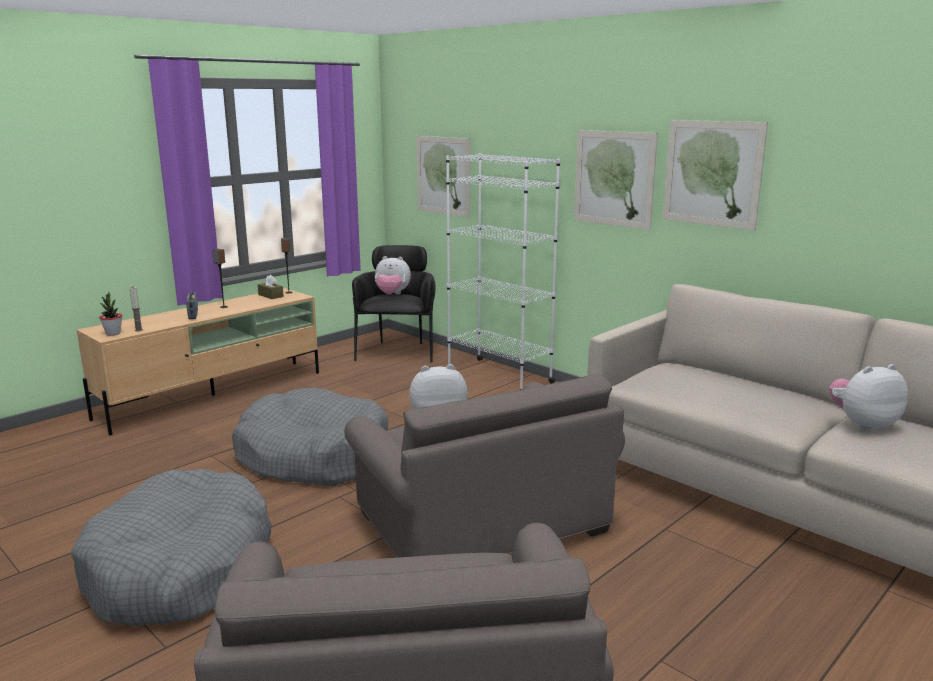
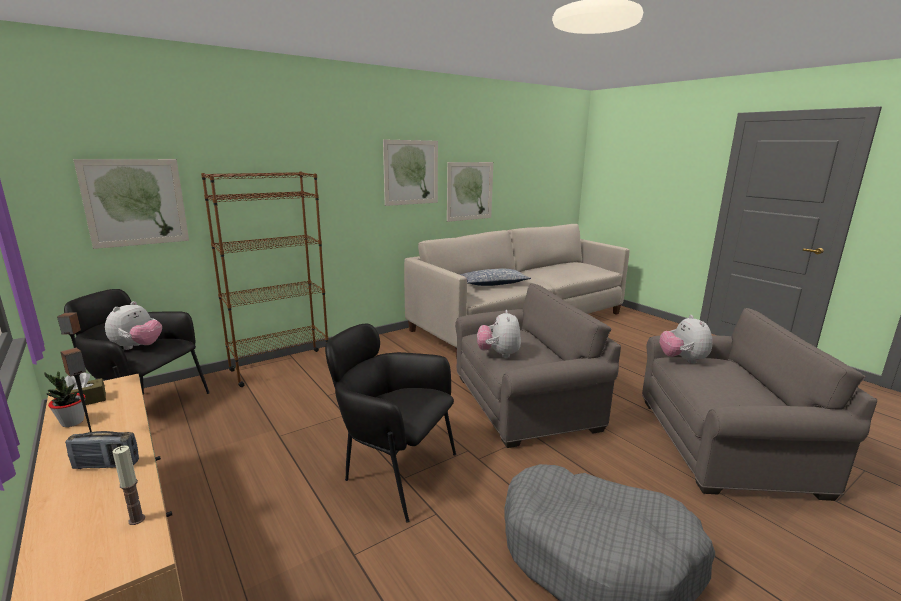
camera: 80 degrees left, 0 degrees up
potted plant [99,292,122,336] -> potted plant moved to [44,372,85,427]
grey dog bed [232,388,388,486] -> black armchair [325,324,456,523]
white bookcase [446,153,560,390] -> brown bookcase [201,171,329,387]
picture [574,130,658,230] -> picture moved to [447,162,493,222]
plush toy [829,364,908,431] -> plush toy moved to [659,315,713,364]
none -> pillow [460,268,531,286]

